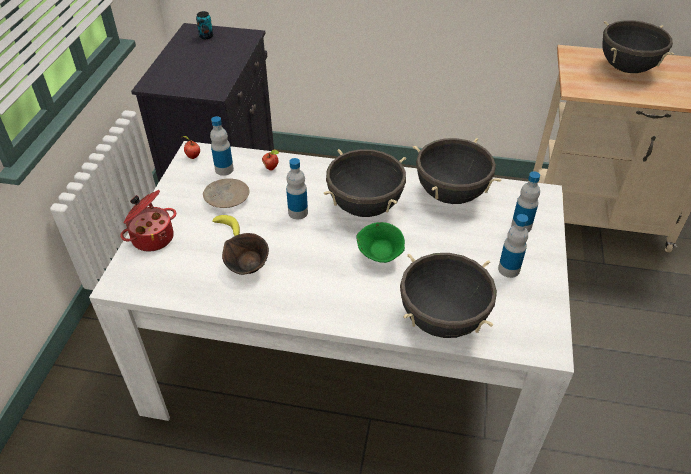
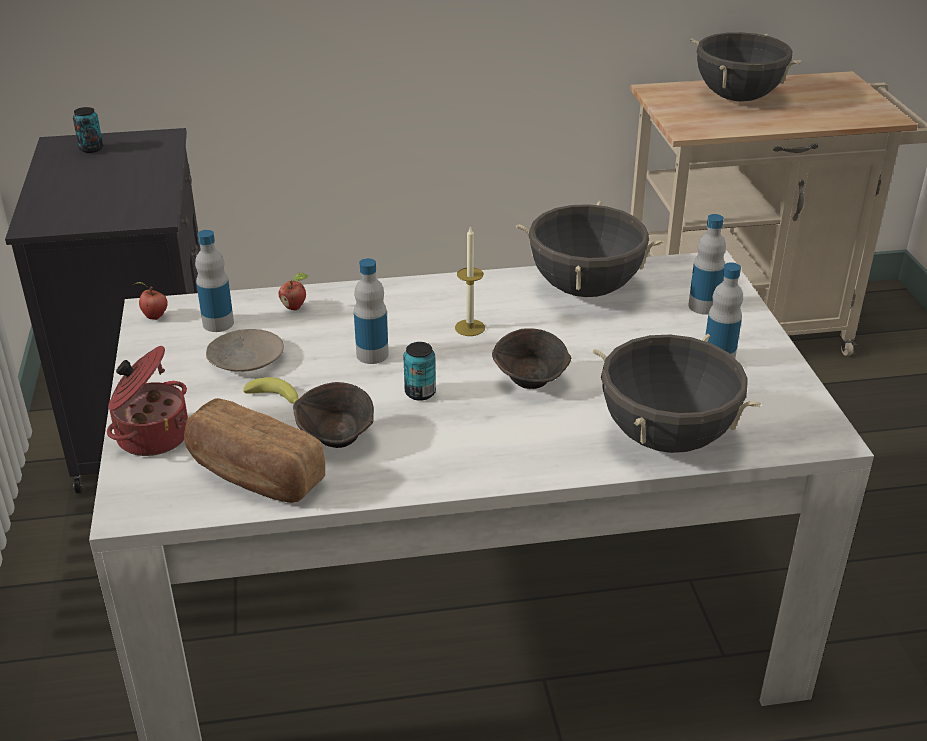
camera: 20 degrees left, 10 degrees down
black cooking pot [324,149,406,217] -> candle [455,226,485,336]
green bowl [357,222,405,263] -> brown bowl [492,328,571,389]
none -> bread [184,398,325,503]
none -> can [404,342,436,401]

